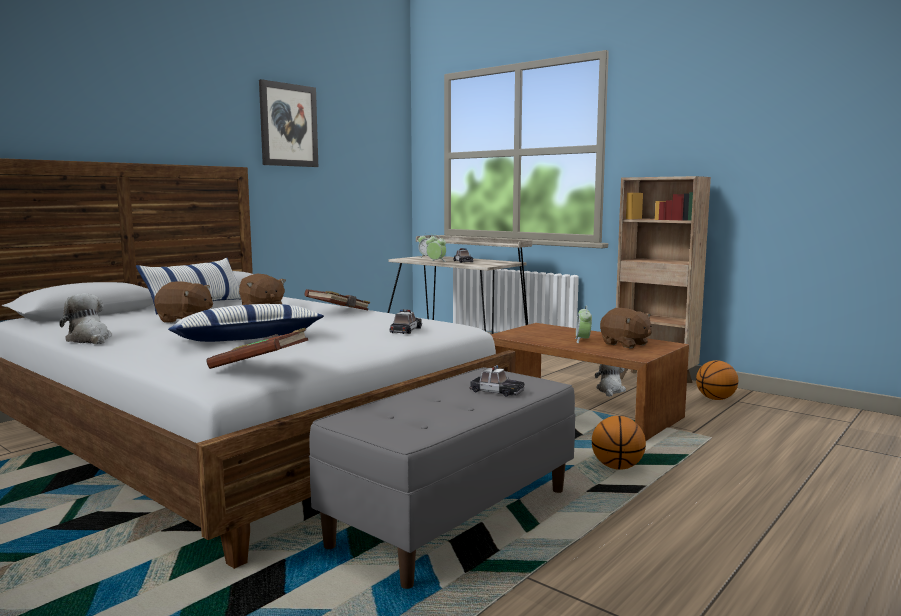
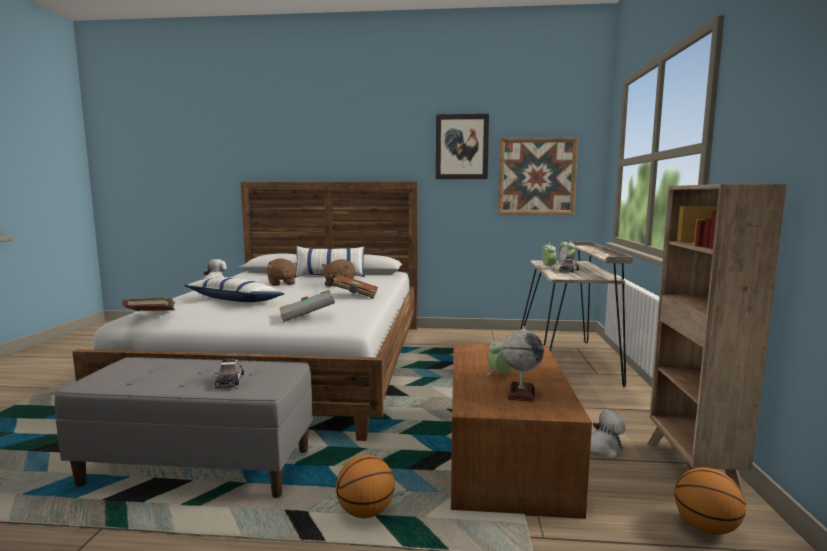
camera: 55 degrees right, 0 degrees up
toy car [389,309,422,334] -> grey book [280,290,335,322]
brown plush toy [600,308,652,349] -> globe [502,326,544,402]
none -> picture [498,137,578,215]

